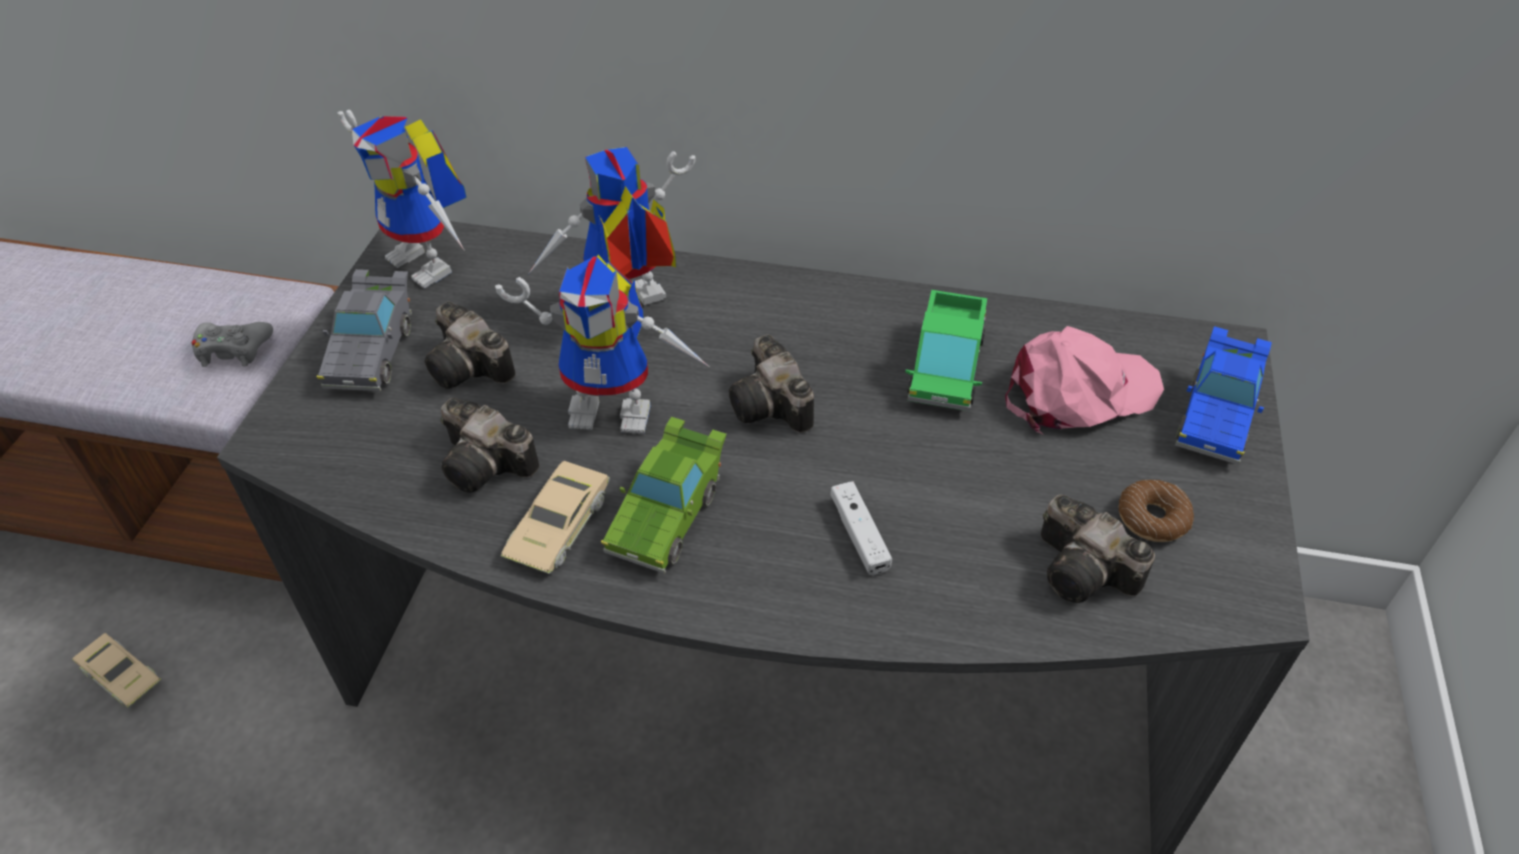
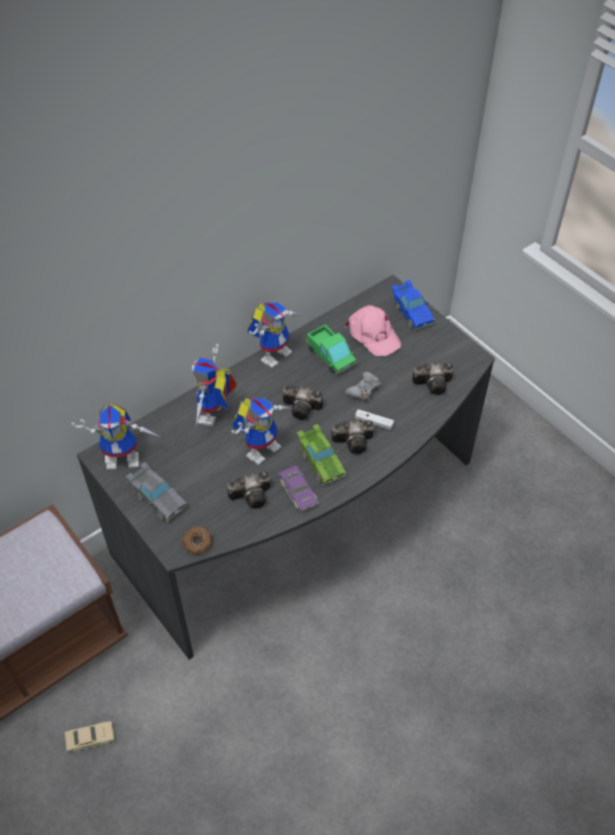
camera: 50 degrees left, 5 degrees up
grey game controller [191,322,273,367] -> grey game controller moved to [345,372,381,402]
camera [425,302,515,389] -> camera moved to [332,420,374,454]
beige toy car [500,461,610,574] -> purple toy car [278,466,319,512]
pink cap [1005,326,1164,435] -> pink cap turned 120 degrees clockwise [345,305,401,356]
donut [1119,480,1194,542] -> donut moved to [182,527,212,554]
none -> toy robot [248,302,300,368]

